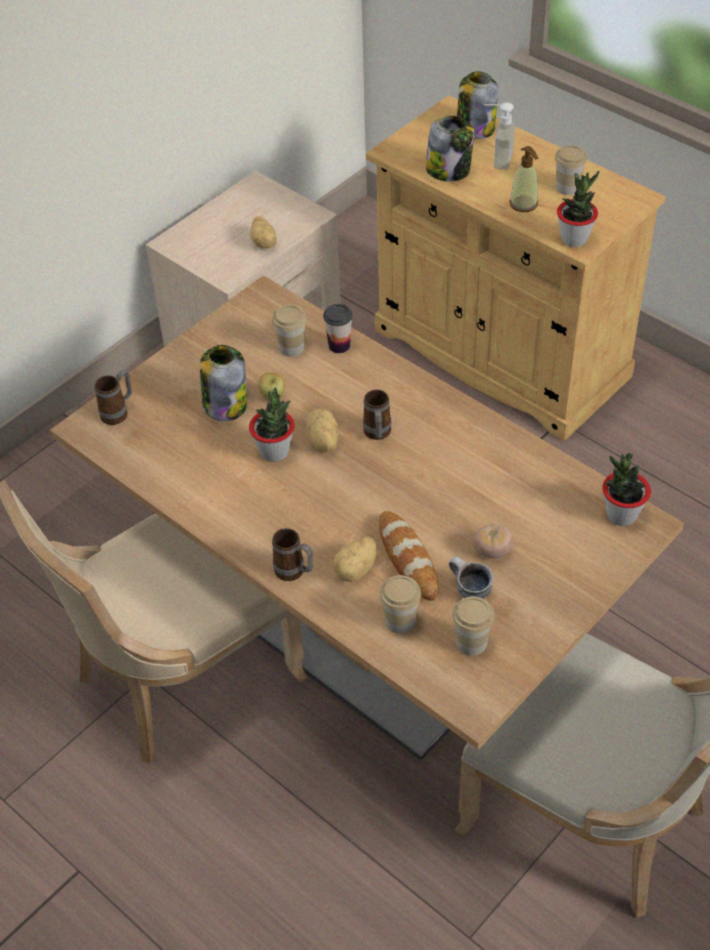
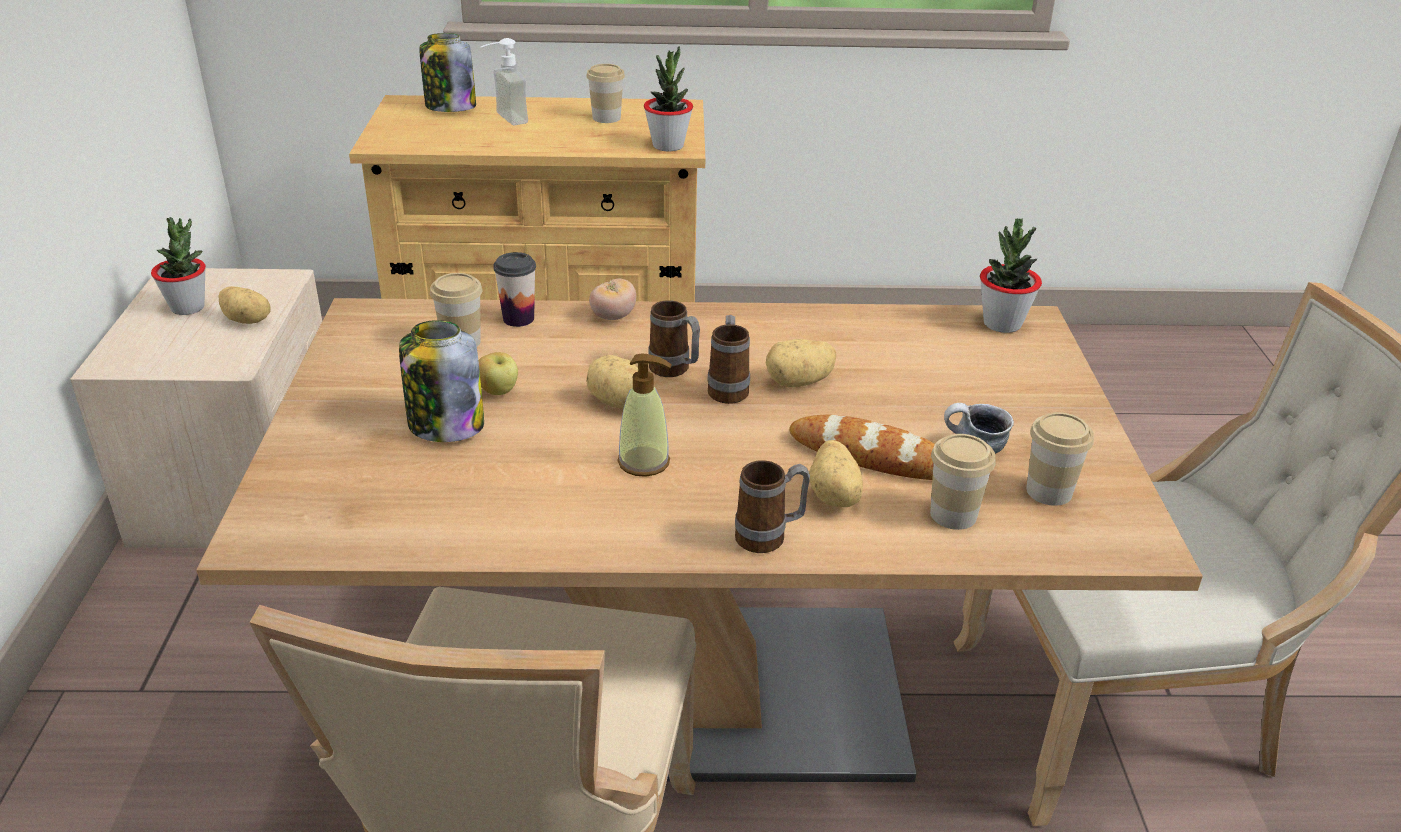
camera: 45 degrees left, 15 degrees down
mug [95,370,132,425] -> mug moved to [707,315,750,404]
potted plant [249,387,295,462] -> potted plant moved to [151,217,206,315]
jar [426,115,474,182] -> none
tomato [474,525,513,558] -> tomato moved to [589,279,636,320]
soap dispenser [510,146,538,212] -> soap dispenser moved to [617,354,672,477]
none -> potato [766,339,836,387]

